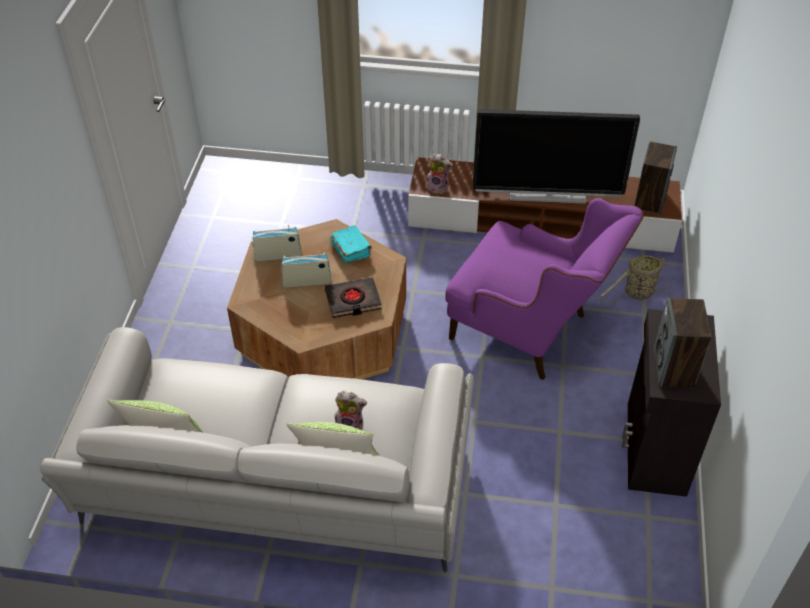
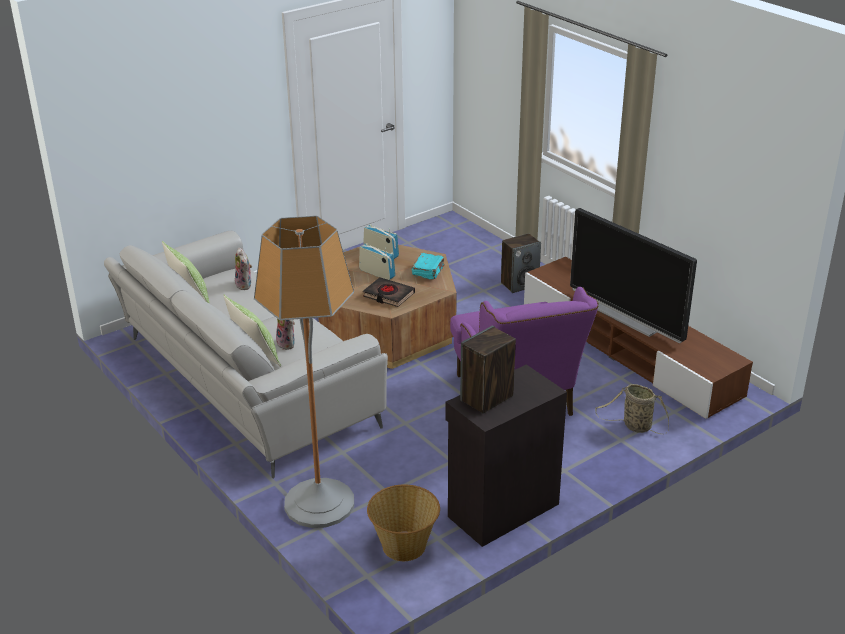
camera: 45 degrees right, 15 degrees down
plush toy [426,153,453,194] -> plush toy moved to [235,248,252,290]
speaker [634,141,677,215] -> speaker moved to [501,233,541,293]
none -> floor lamp [254,216,354,528]
none -> basket [367,485,440,561]

